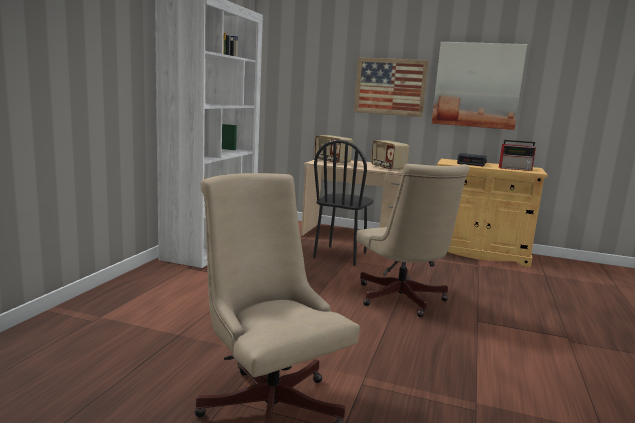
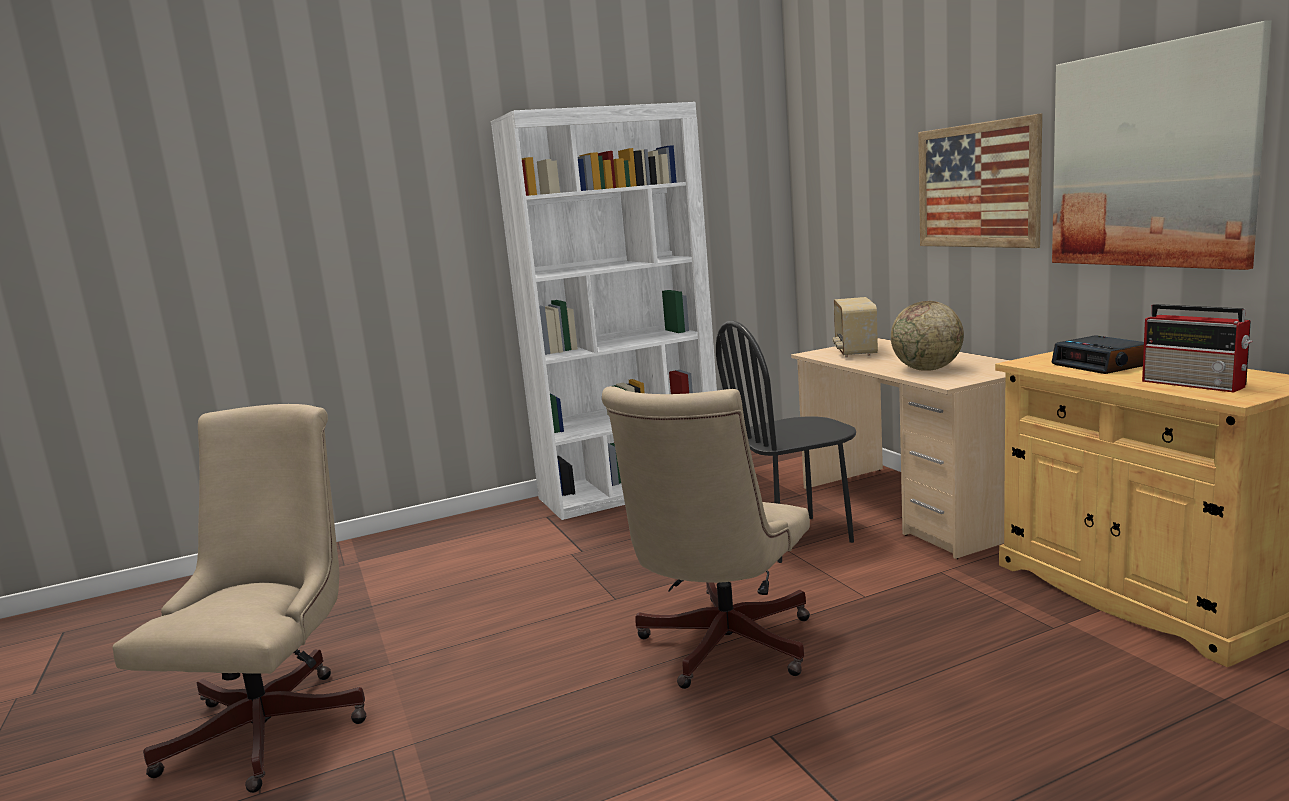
camera: 50 degrees right, 0 degrees up
radio [371,140,409,171] -> globe [891,301,964,371]

